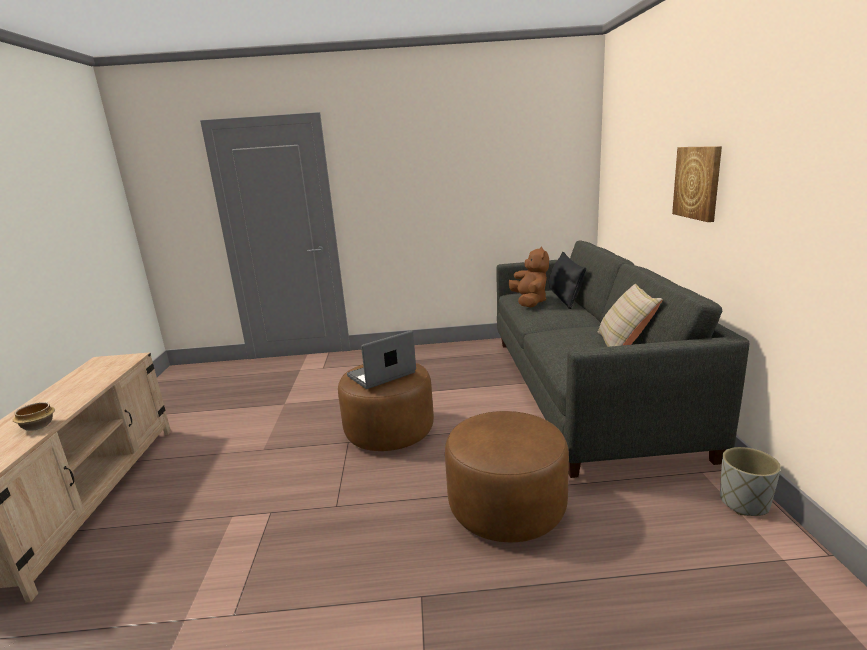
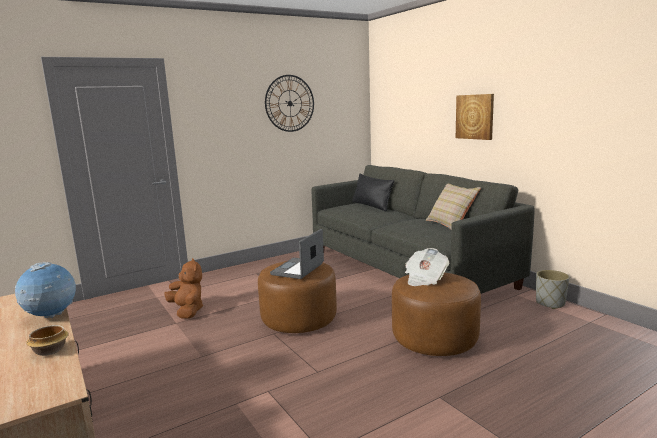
camera: 30 degrees left, 5 degrees down
brown plush toy [509,246,549,307] -> brown plush toy moved to [165,258,203,319]
none -> globe [15,262,77,318]
none -> wall clock [265,75,314,132]
none -> newspaper [405,248,449,286]

